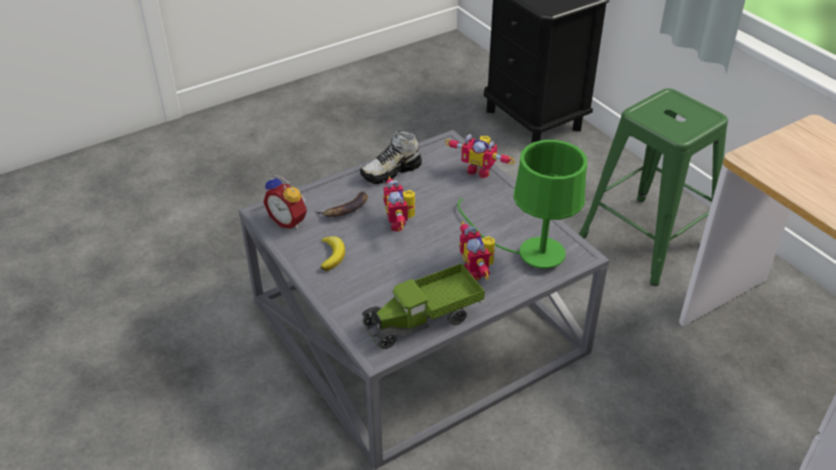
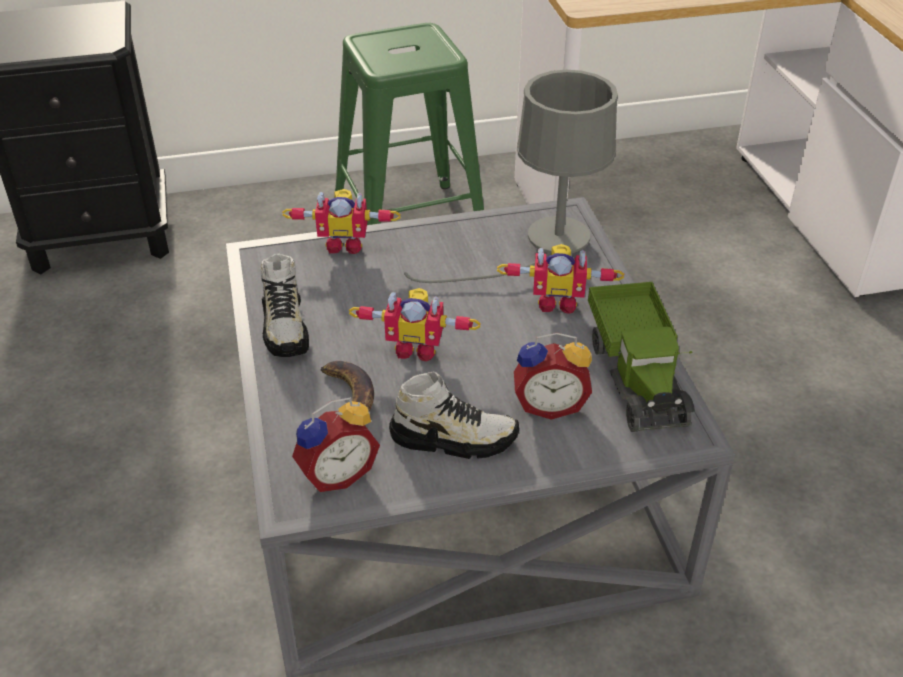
camera: 70 degrees left, 0 degrees up
banana [321,236,345,271] -> shoe [389,371,519,459]
toy robot [445,134,515,178] -> toy robot turned 45 degrees clockwise [282,189,401,254]
green table lamp [457,140,587,269] -> grey table lamp [404,70,618,283]
none -> alarm clock [514,333,592,420]

